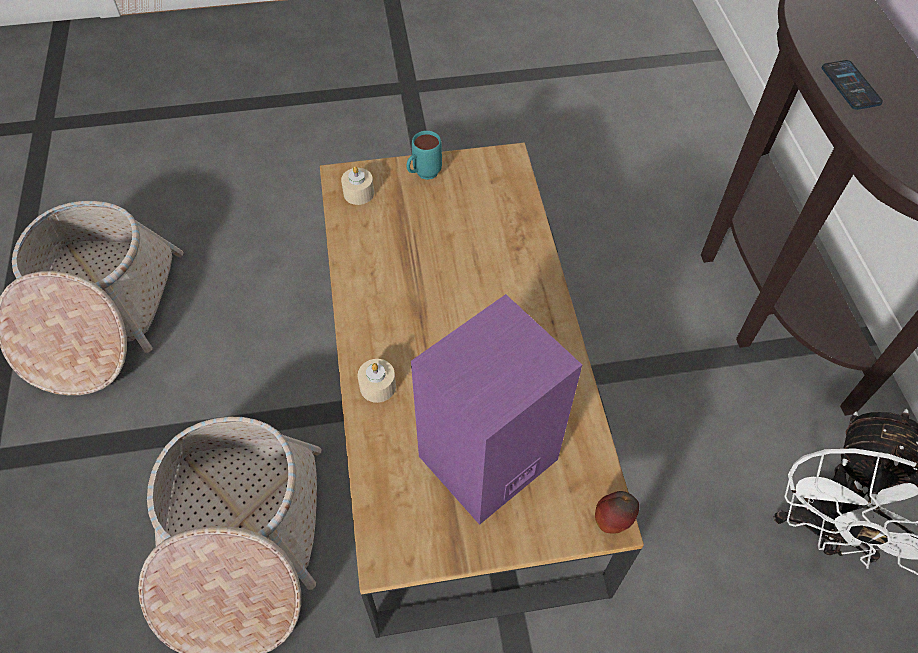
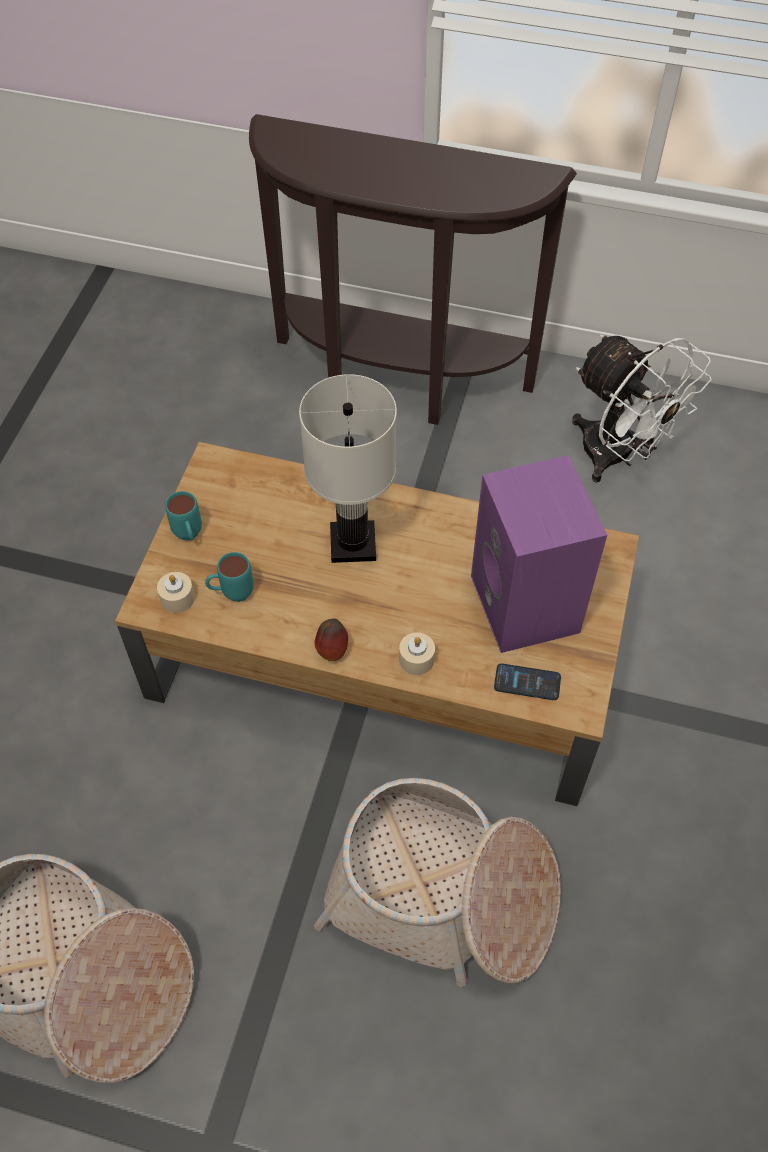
camera: 65 degrees left, 0 degrees up
apple [595,491,639,533] -> apple moved to [314,619,348,661]
phone [822,60,883,110] -> phone moved to [494,663,561,700]
none -> turquoise mug [205,552,254,602]
none -> white table lamp [299,374,397,563]

